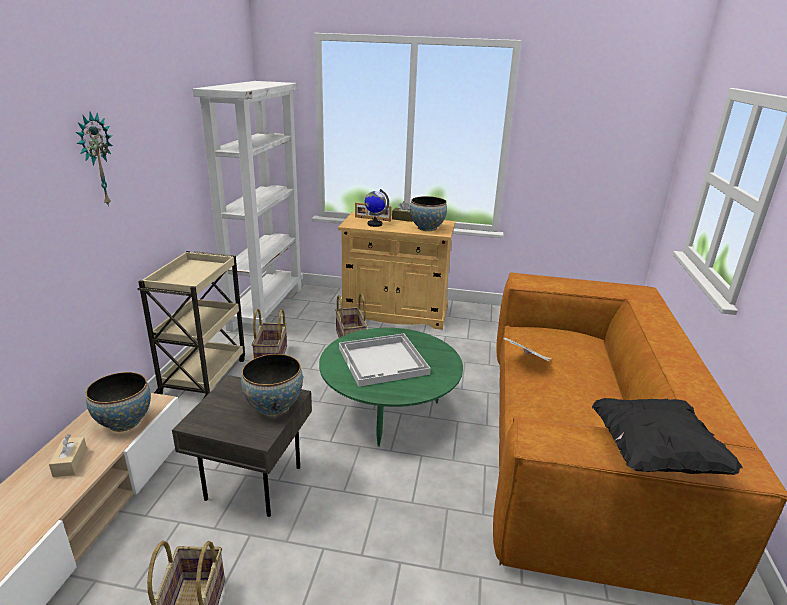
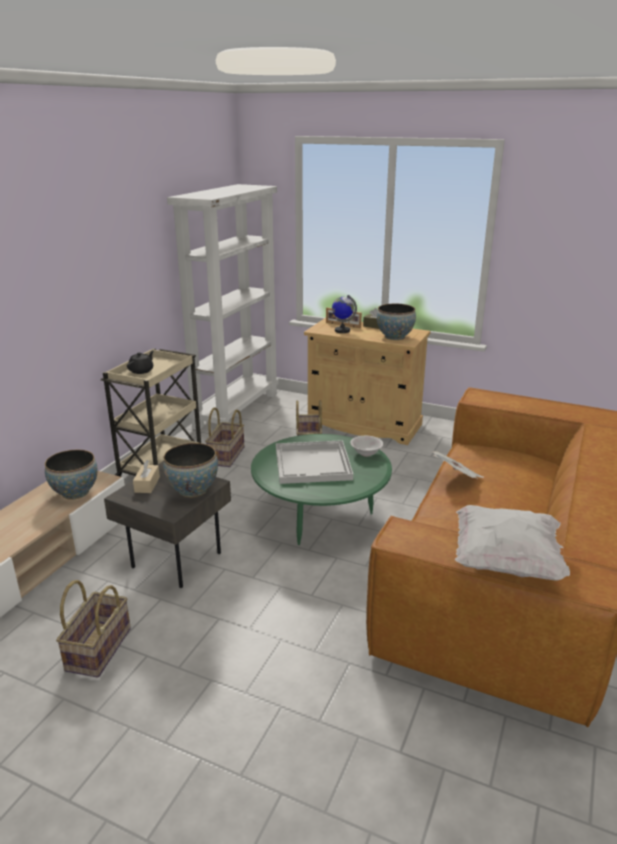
camera: 15 degrees right, 0 degrees up
beige tissue box [49,434,87,477] -> beige tissue box moved to [133,460,160,493]
wall clock [76,112,113,207] -> none
black pillow [592,398,743,475] -> white pillow [455,505,570,581]
none -> black teapot [127,350,154,374]
none -> white bowl [350,436,383,456]

